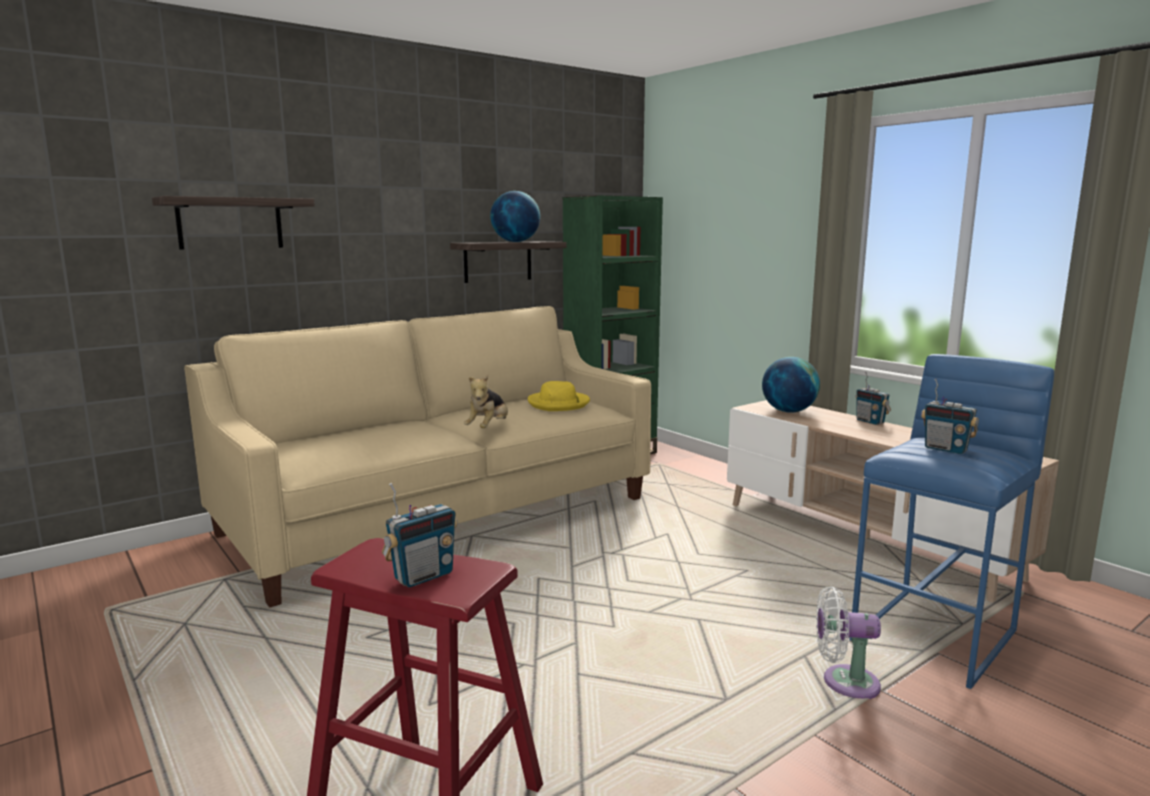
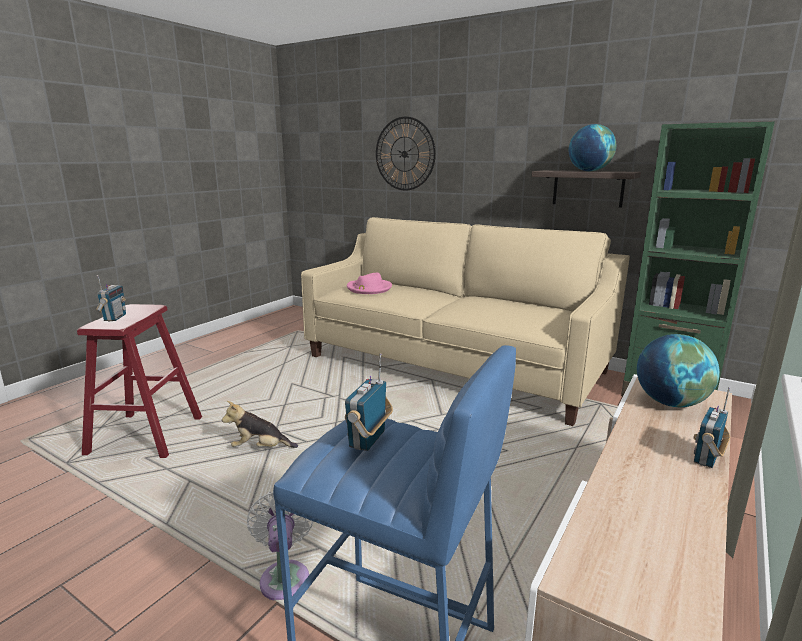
camera: 70 degrees right, 5 degrees up
shelf [152,196,315,250] -> wall clock [376,117,436,191]
radio [382,483,458,588] -> radio turned 120 degrees counterclockwise [96,275,126,321]
plush toy [464,374,508,428] -> plush toy moved to [222,401,298,448]
yellow hat [528,381,590,411] -> none
none -> pink hat [347,273,392,294]

